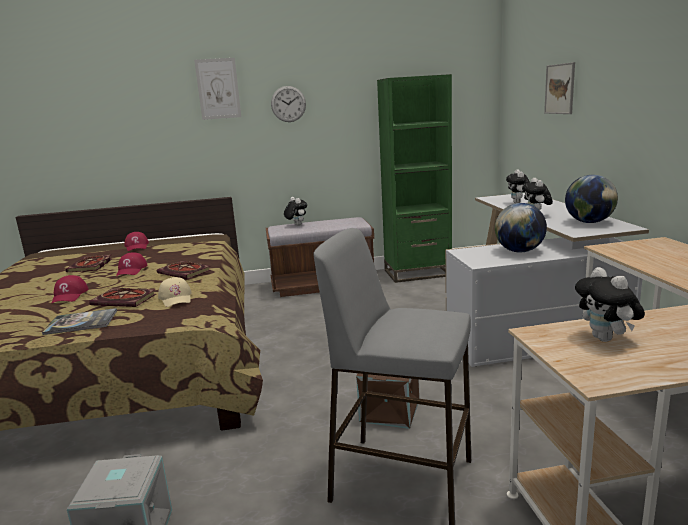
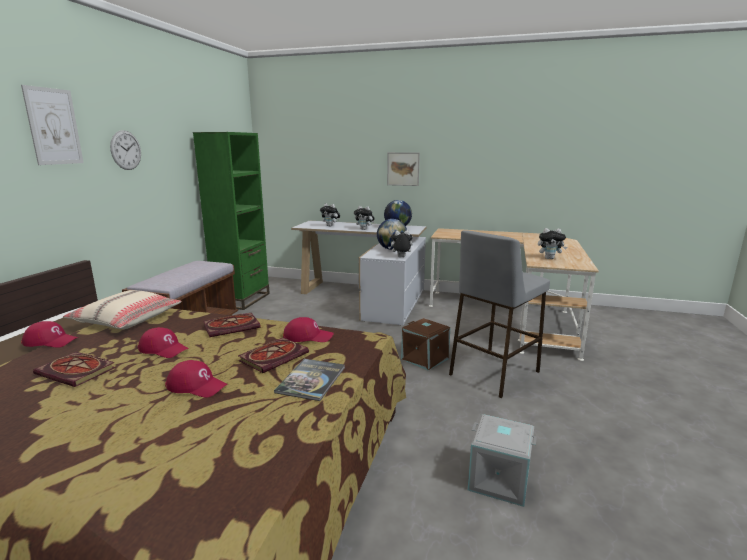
camera: 65 degrees left, 0 degrees up
beige cap [158,277,192,307] -> red cap [283,317,334,342]
plush toy [284,197,307,226] -> plush toy moved to [388,230,413,257]
picture [544,62,575,114] -> picture moved to [387,152,420,186]
none -> beige pillow [63,290,182,329]

